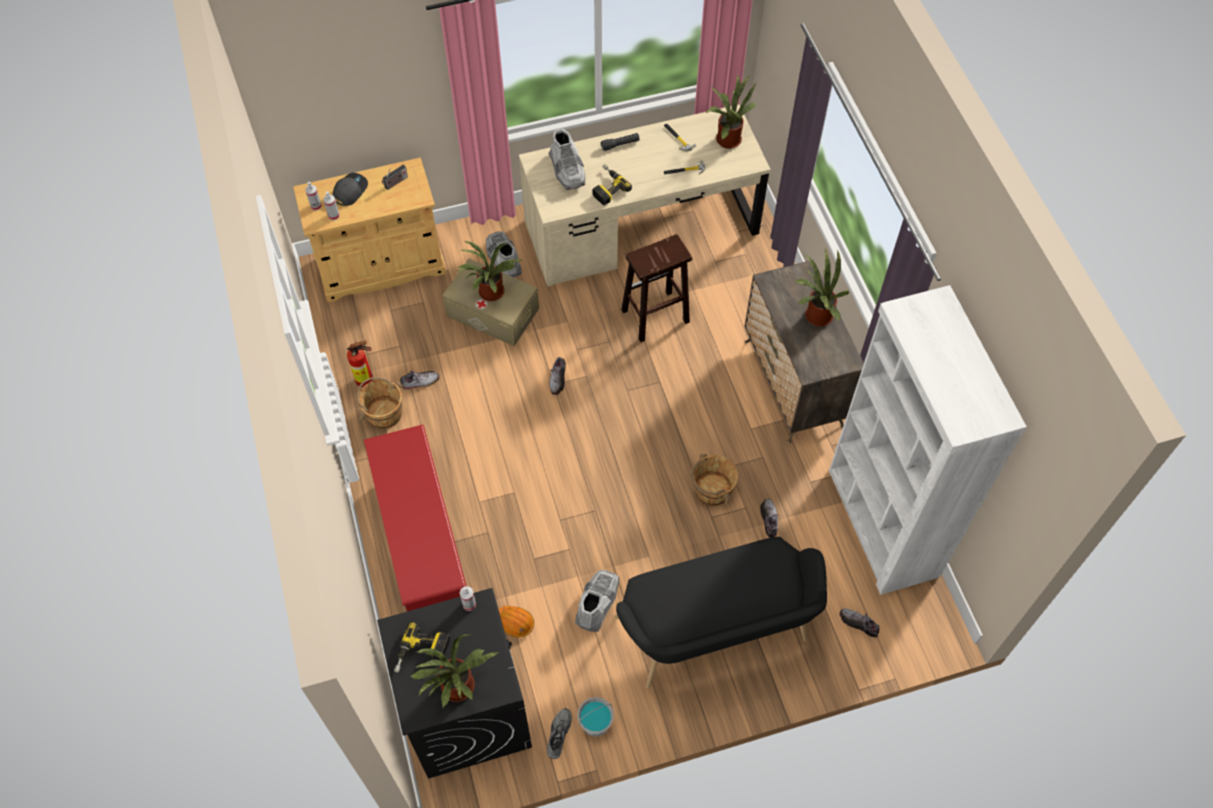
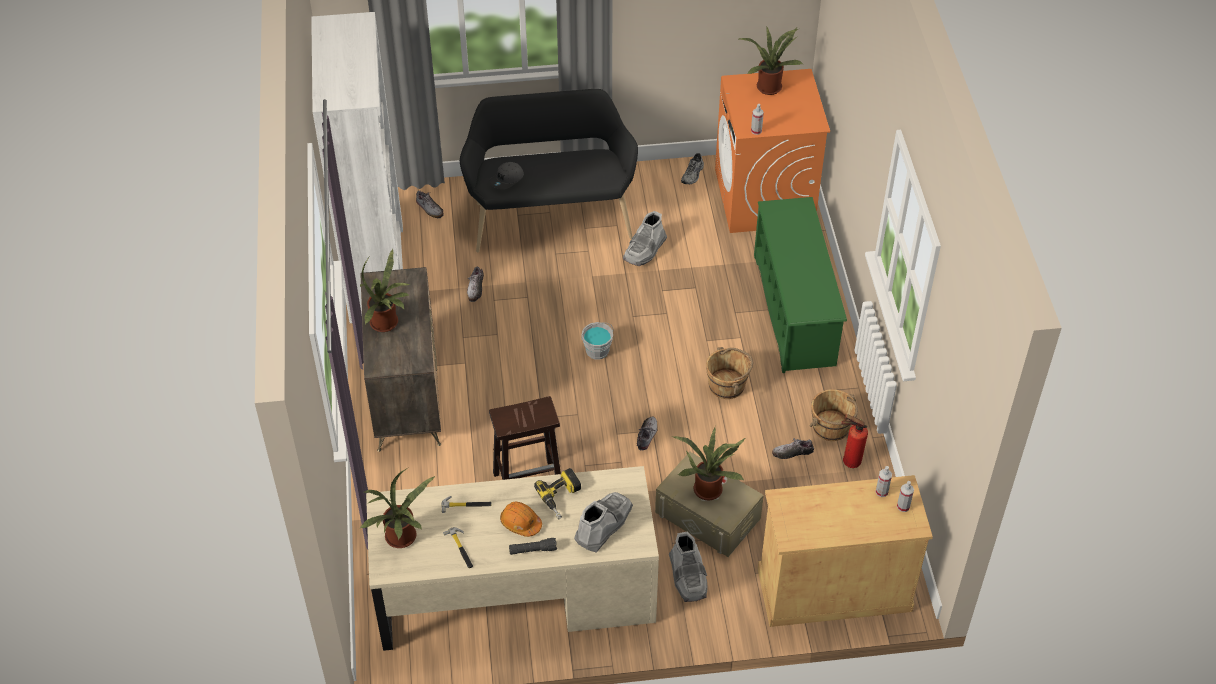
camera: 170 degrees left, 10 degrees down
grey cap [333,173,368,206] -> grey cap moved to [489,162,524,189]
red shoe rack [364,424,466,611] -> green shoe rack [754,197,847,373]
black washing machine [377,588,532,779] -> orange washing machine [715,69,830,233]
radio [382,165,408,190] -> none
power drill [394,622,450,672] -> none
orange hard hat [499,606,534,638] -> orange hard hat moved to [500,501,542,537]
grey boot [549,128,585,190] -> grey boot turned 45 degrees clockwise [574,492,633,553]
grey bucket [577,697,614,737] -> grey bucket moved to [581,322,613,360]
brown bucket [691,454,738,506] -> brown bucket moved to [706,347,753,399]

